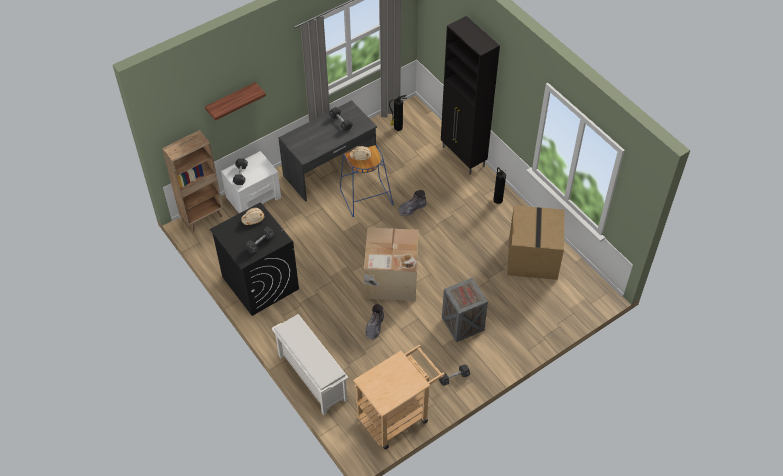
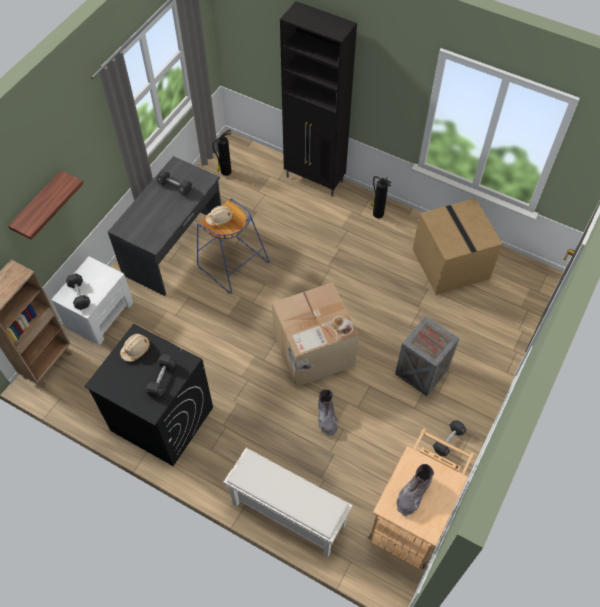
camera: 25 degrees left, 5 degrees up
grey boot [398,190,427,216] -> grey boot moved to [396,464,434,516]

